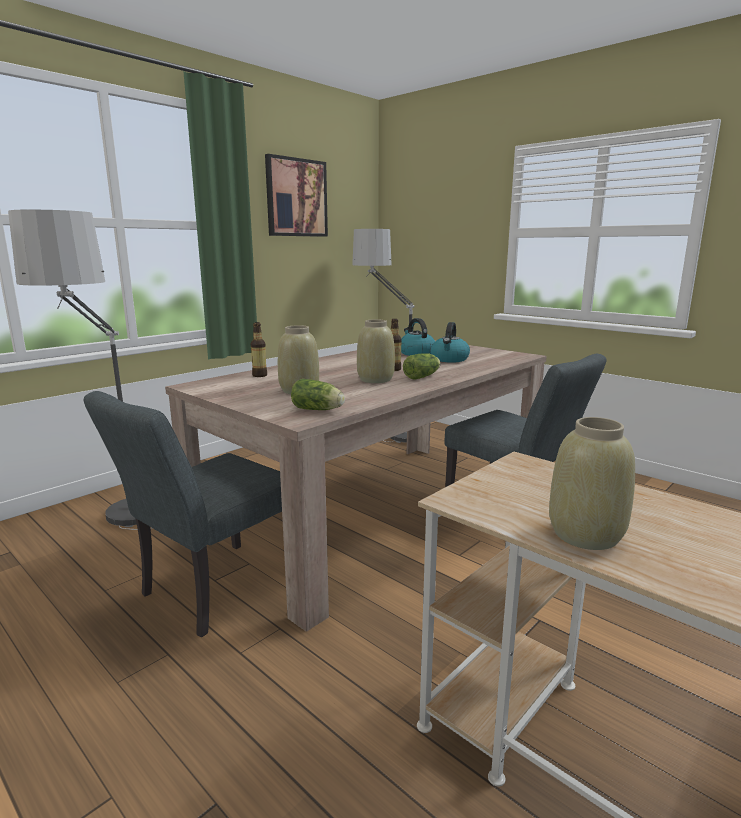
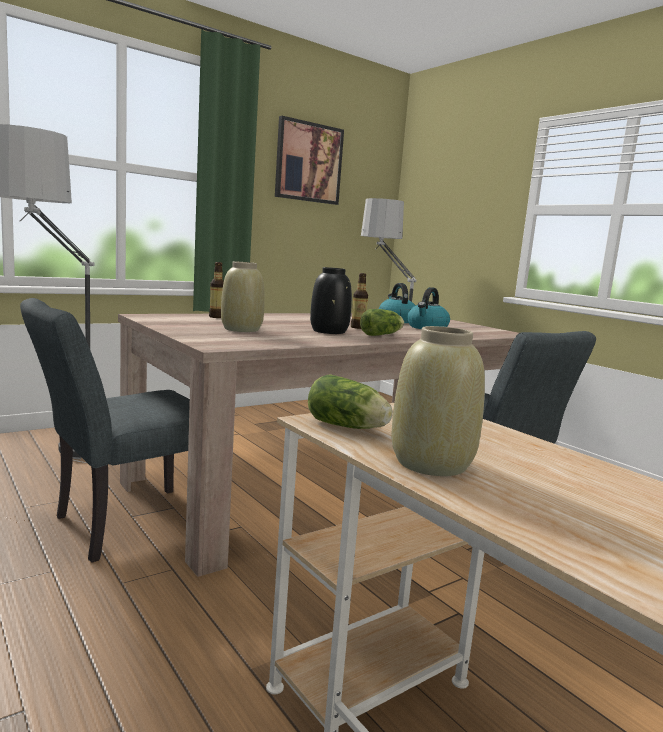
camera: 10 degrees right, 5 degrees down
lettuce [291,379,345,410] -> lettuce moved to [308,374,393,429]
beige vase [357,319,395,383] -> black vase [310,267,352,334]

